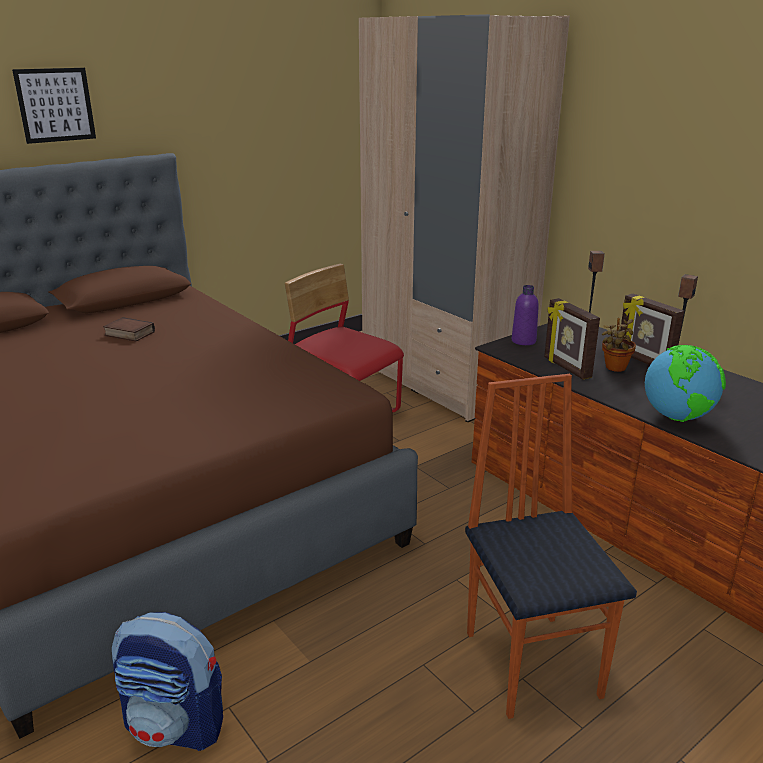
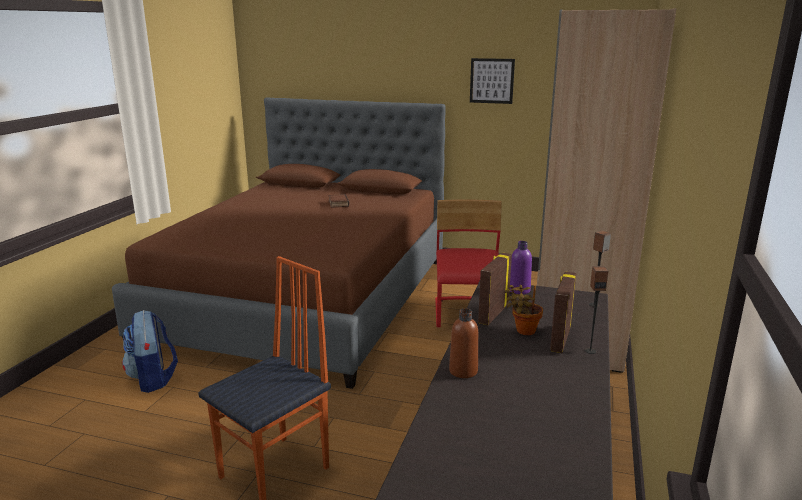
camera: 55 degrees right, 5 degrees down
picture [12,68,96,144] -> picture moved to [470,58,515,104]
globe [645,345,726,422] -> brown bottle [449,308,478,378]

